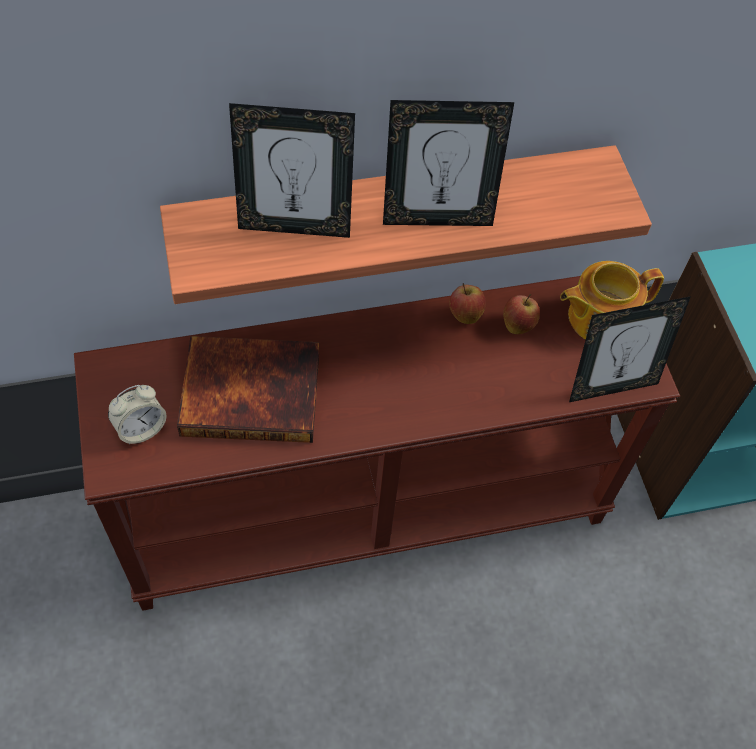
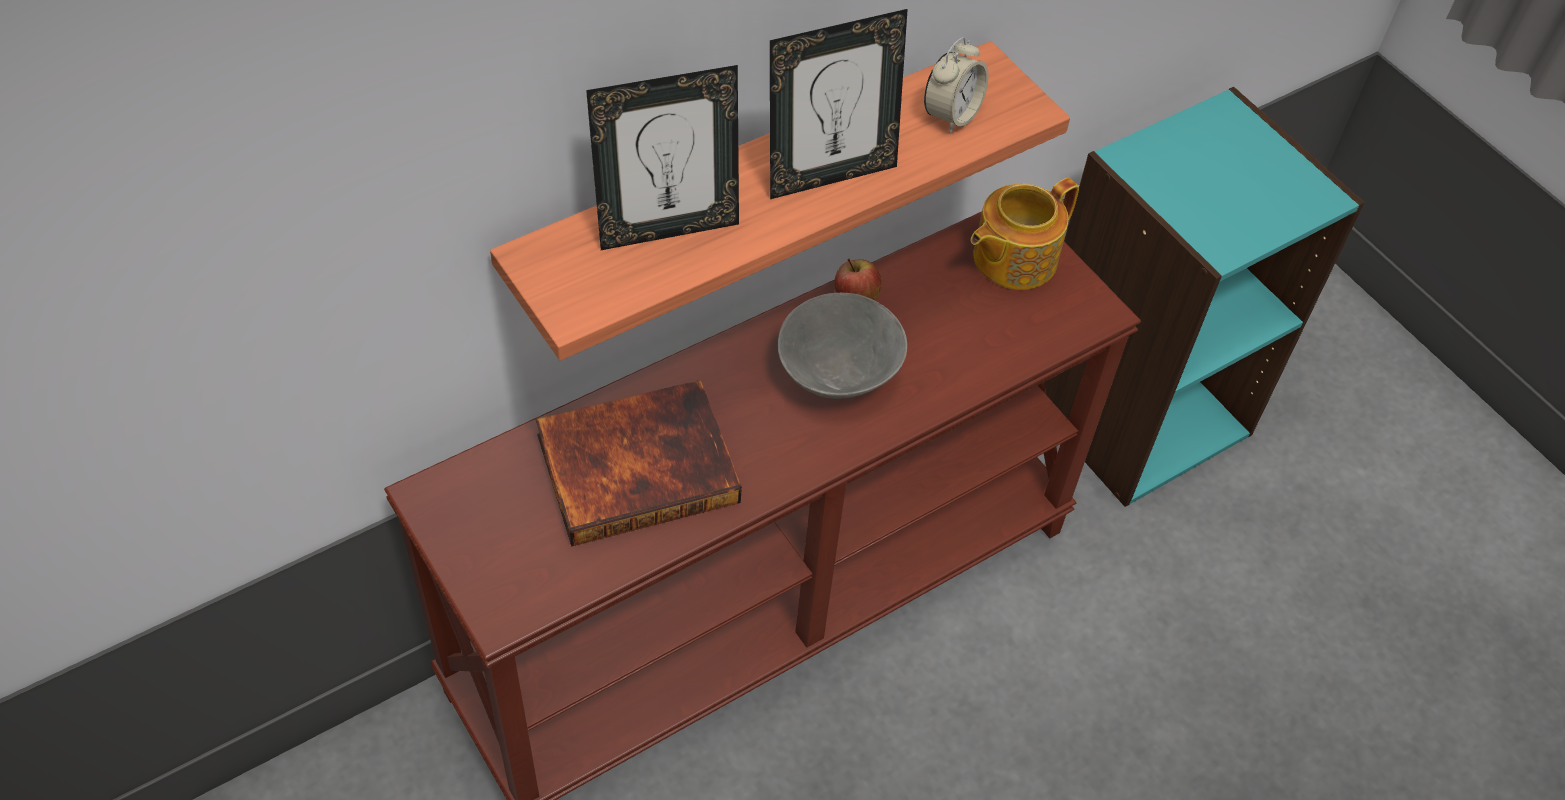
camera: 20 degrees left, 5 degrees down
alarm clock [108,385,167,445] -> alarm clock moved to [924,37,989,133]
apple [503,294,540,334] -> none
picture frame [569,296,691,402] -> none
none -> grey bowl [778,293,907,399]

